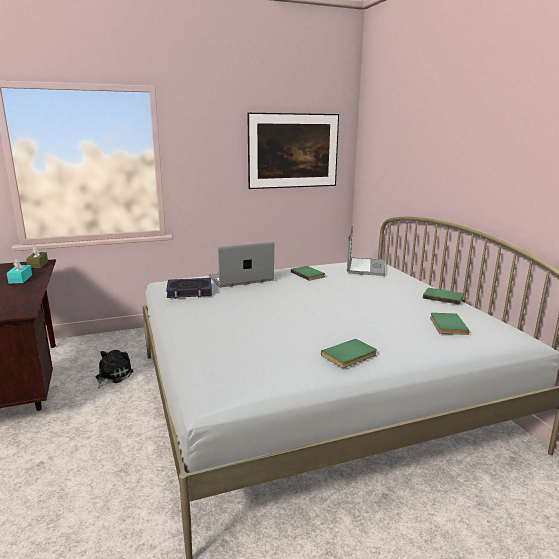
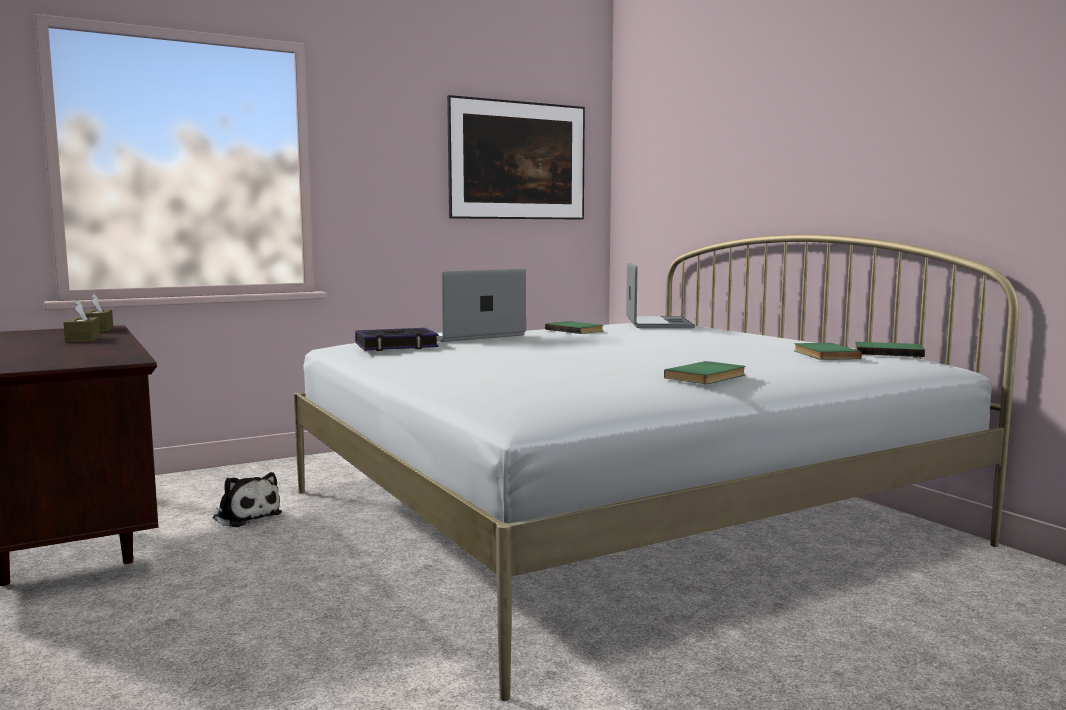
camera: 10 degrees left, 10 degrees down
turquoise tissue box [7,259,32,284] -> brown tissue box [64,301,100,343]
plush toy [96,350,133,389] -> plush toy turned 120 degrees clockwise [213,472,282,527]
green book [423,288,464,305] -> green book moved to [855,342,925,357]

